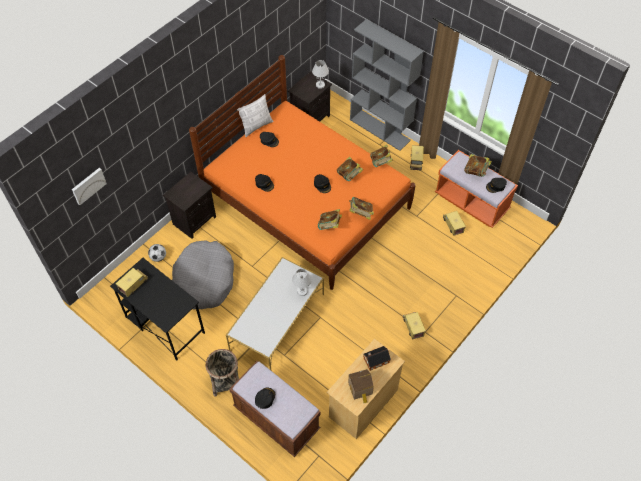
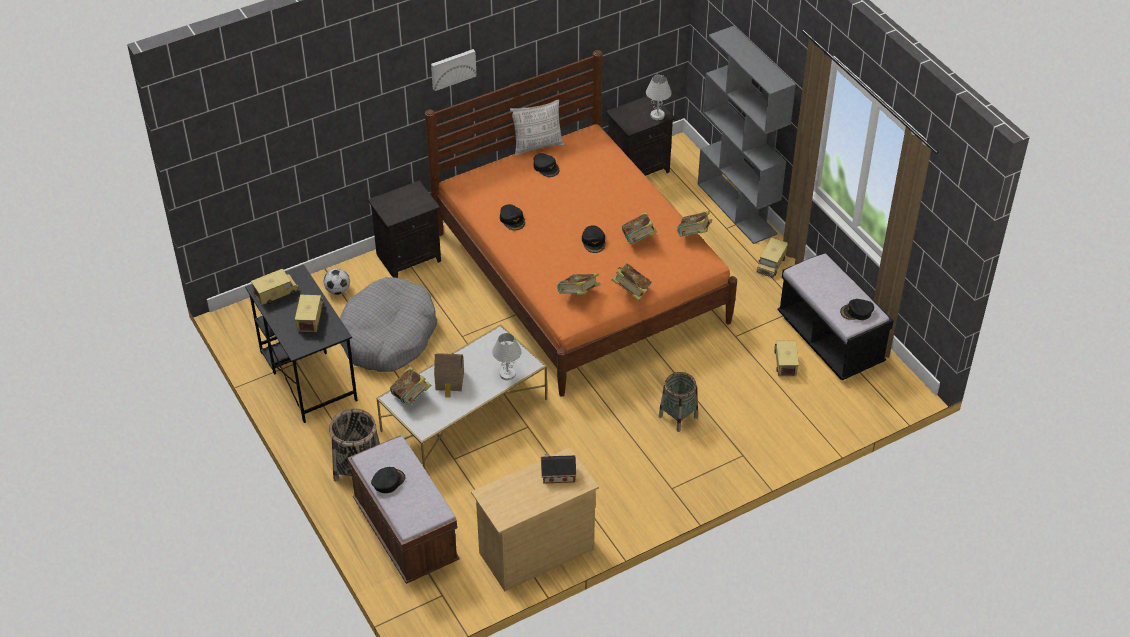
camera: 20 degrees right, 10 degrees down
picture [72,168,107,205] -> picture moved to [431,49,477,91]
toy house [348,369,374,403] -> toy house moved to [434,353,464,398]
toy truck [403,312,426,340] -> toy truck moved to [295,294,324,332]
orange bench [435,150,518,228] -> black bench [777,252,894,380]
book [464,154,492,177] -> book moved to [390,366,431,405]
none -> basket [659,372,698,432]

